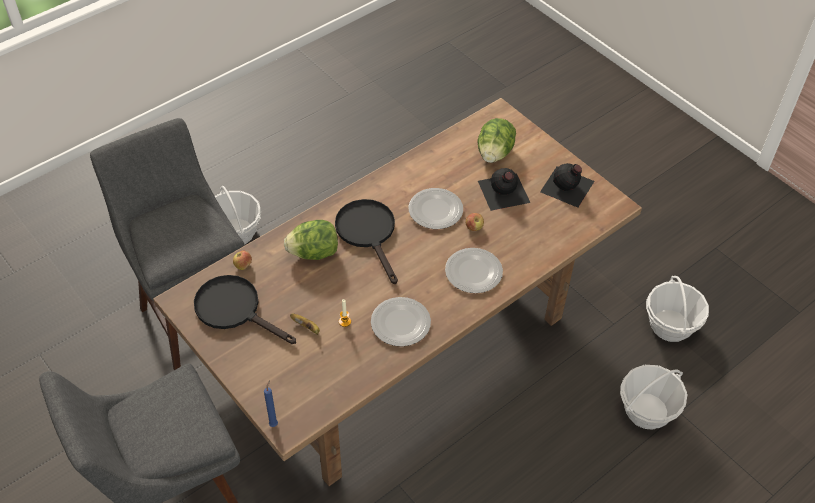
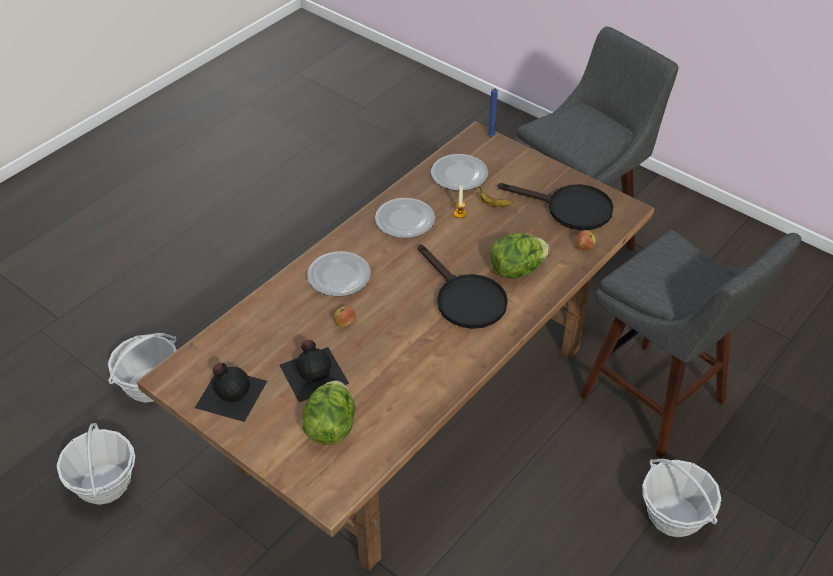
camera: 170 degrees right, 5 degrees down
plate [409,188,463,229] -> plate moved to [431,154,488,191]

